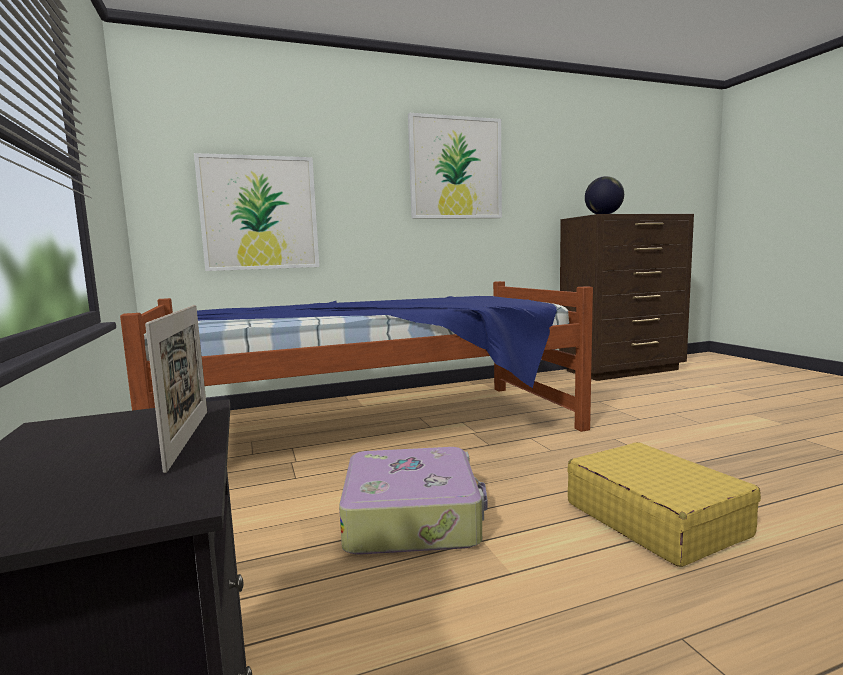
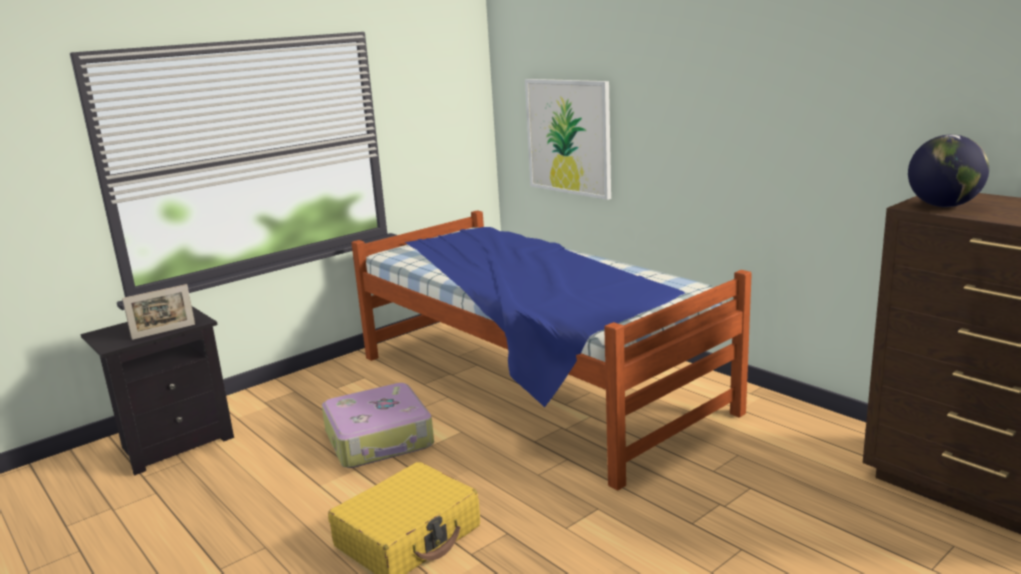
camera: 70 degrees right, 10 degrees up
picture [408,113,502,219] -> none

